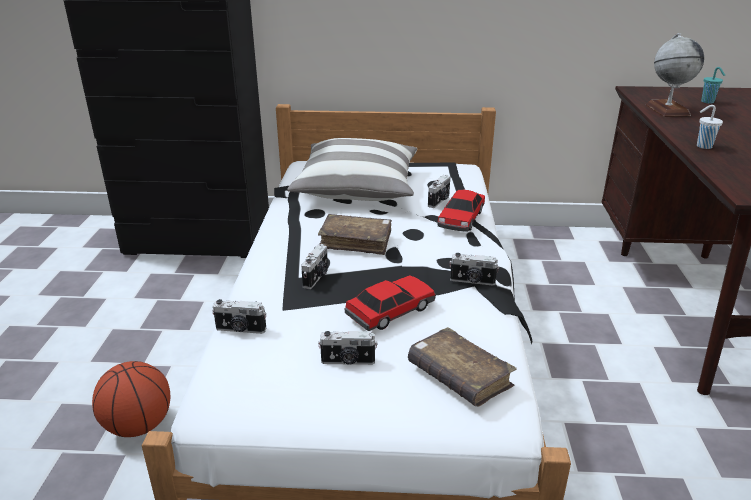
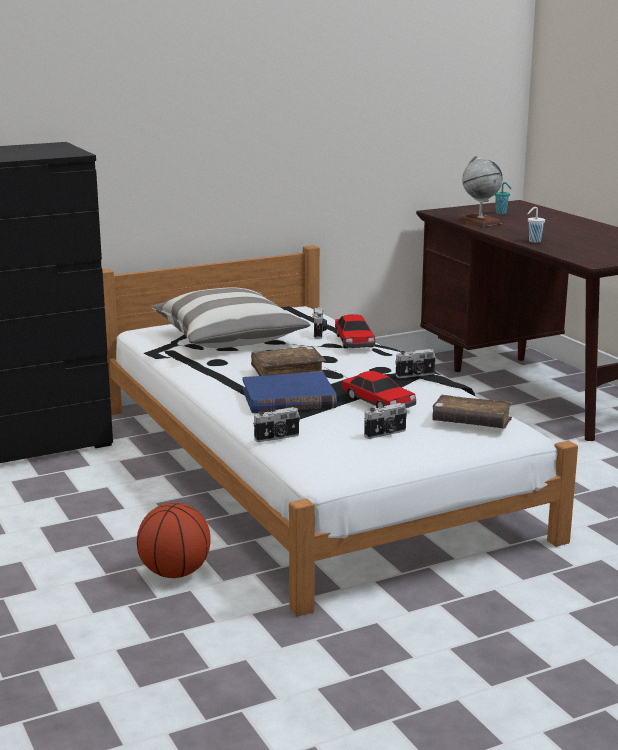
camera: 30 degrees left, 10 degrees down
camera [301,244,328,289] -> blue book [242,372,337,414]
toy car [345,275,436,331] -> toy car turned 120 degrees clockwise [341,371,416,408]

